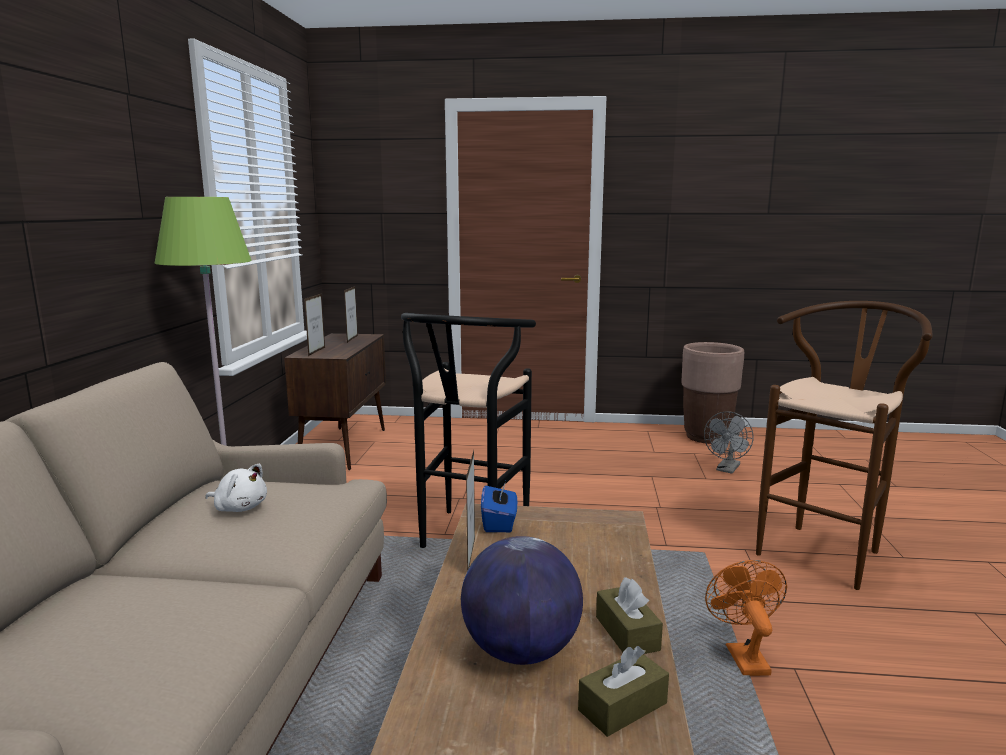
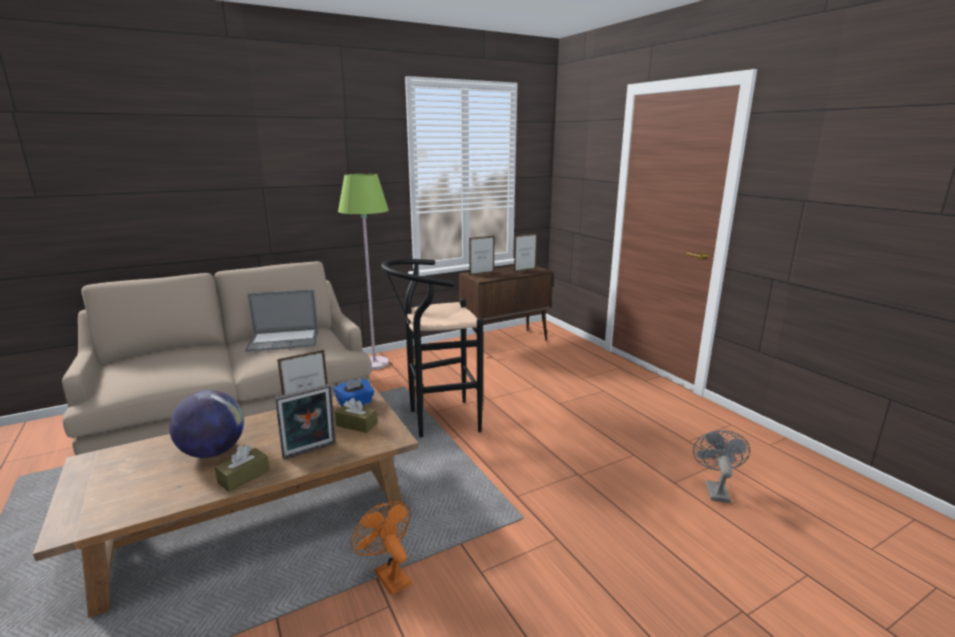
camera: 55 degrees right, 5 degrees up
white plush toy [205,464,267,512] -> laptop [245,289,319,352]
brown tissue box [578,646,669,737] -> brown tissue box moved to [335,398,377,433]
brown planter [681,342,744,444] -> none
grey fan [704,411,754,474] -> grey fan turned 105 degrees clockwise [693,430,750,503]
orange fan [705,560,787,676] -> orange fan turned 90 degrees counterclockwise [351,501,411,595]
brown stool [756,301,932,590] -> none
none -> picture frame [275,384,335,460]

